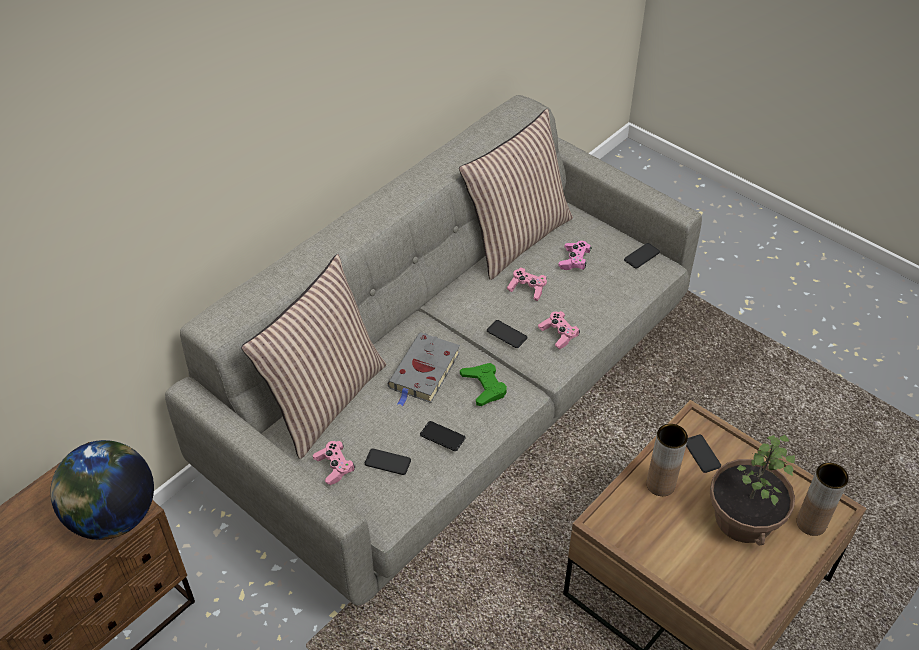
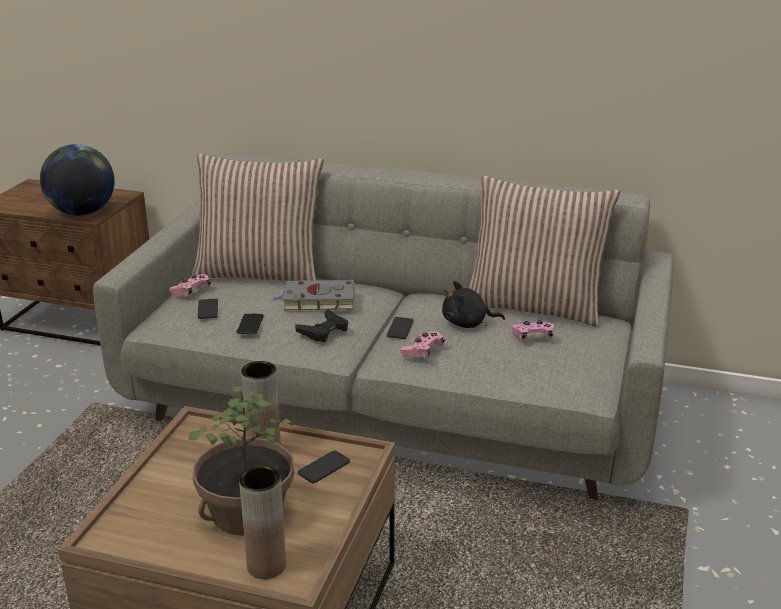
camera: 65 degrees right, 20 degrees down
green game controller [460,363,507,406] -> black game controller [295,309,348,342]
pink game controller [507,268,547,301] -> black plush toy [442,281,505,328]
phone [624,243,660,268] -> none

